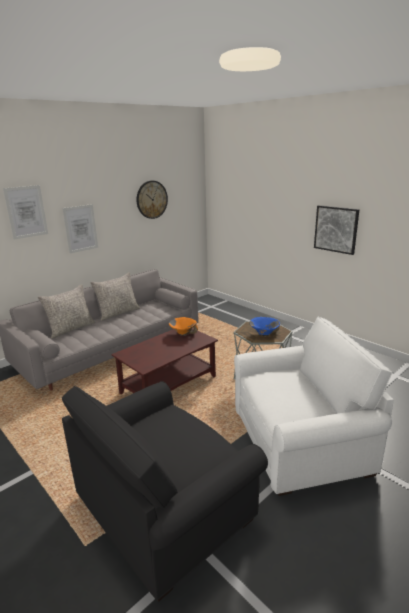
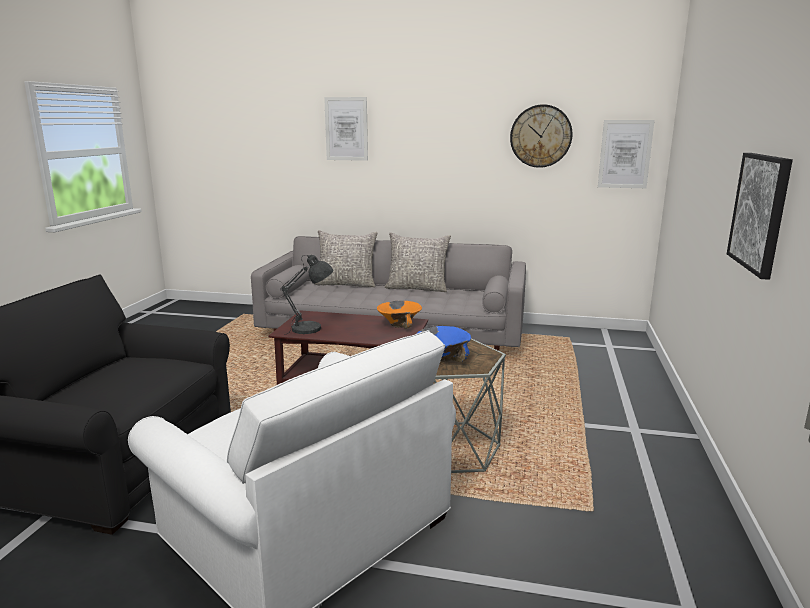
camera: 55 degrees right, 5 degrees down
picture [62,204,98,253] -> picture moved to [598,120,655,188]
none -> grey table lamp [280,254,334,335]

